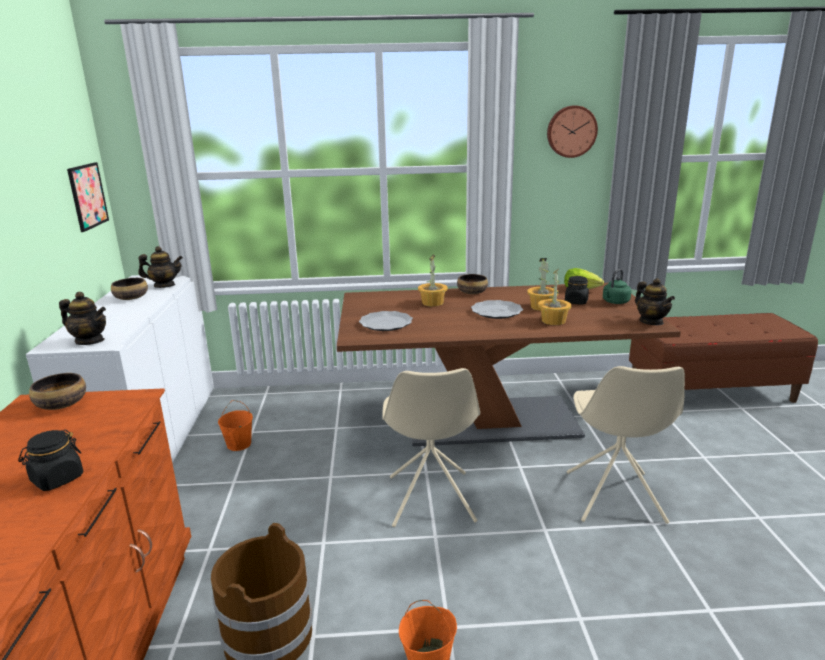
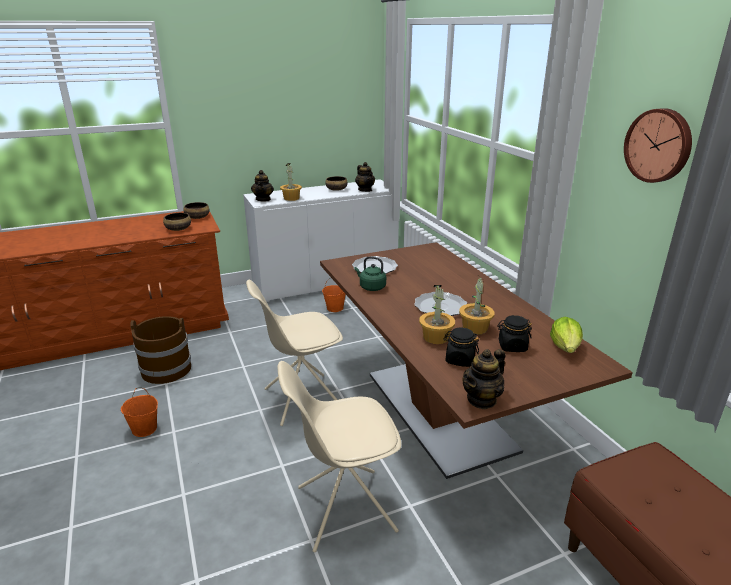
camera: 70 degrees right, 5 degrees up
black jar [18,429,83,491] -> black jar moved to [443,328,479,367]
picture [67,162,109,232] -> none
potted plant [418,255,448,307] -> potted plant moved to [280,163,302,201]
bowl [457,274,488,294] -> bowl moved to [163,213,191,231]
green kettle [603,269,631,304] -> green kettle moved to [354,256,386,291]

